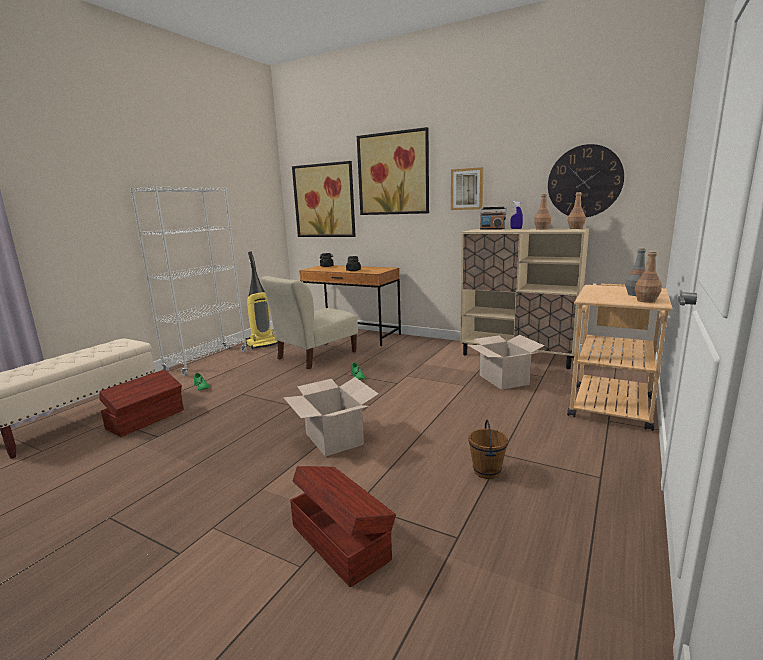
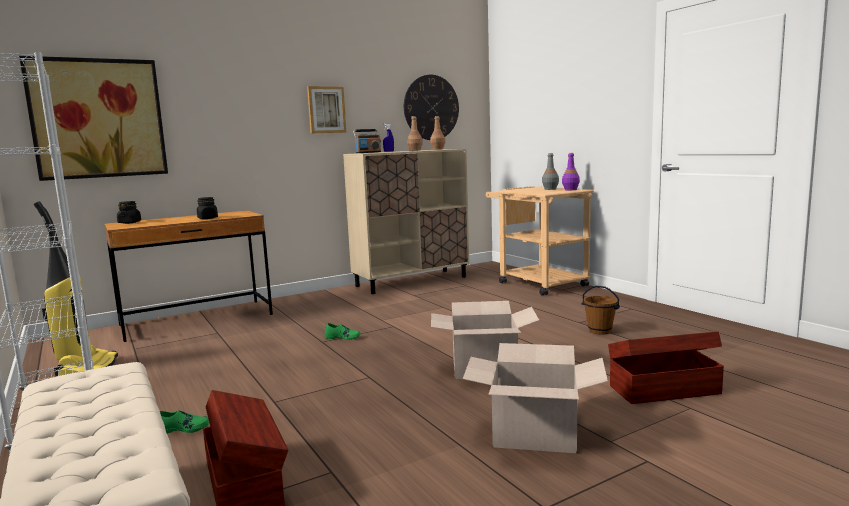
camera: 60 degrees left, 5 degrees down
beige chair [260,276,358,369] -> none
picture [357,127,429,215] -> none
cardboard box [468,335,545,390] -> cardboard box moved to [463,343,608,453]
brown bottle [635,251,662,303] -> purple bottle [562,153,580,190]

